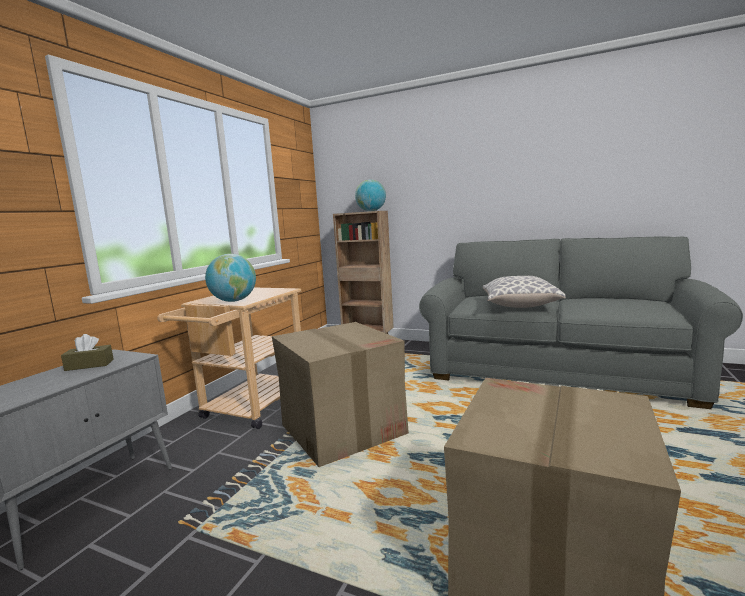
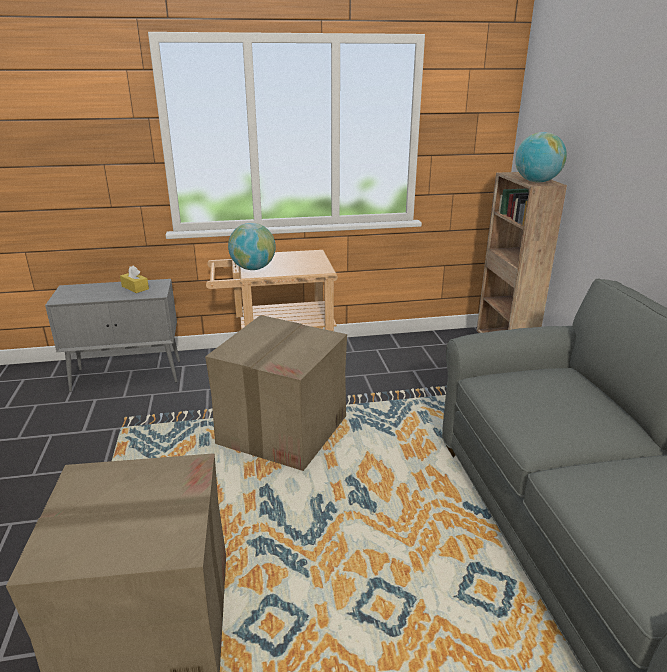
camera: 55 degrees right, 15 degrees up
brown tissue box [61,334,114,371] -> yellow tissue box [120,265,149,293]
pillow [483,276,566,308] -> none

